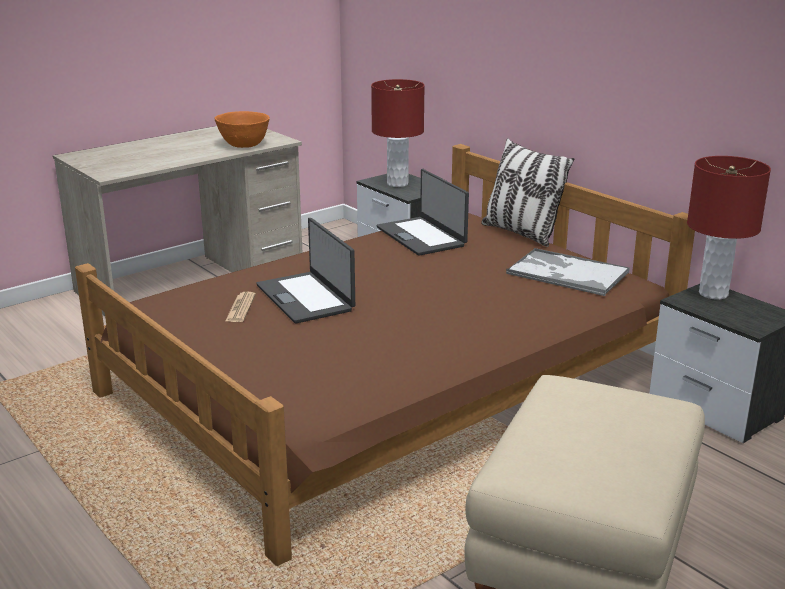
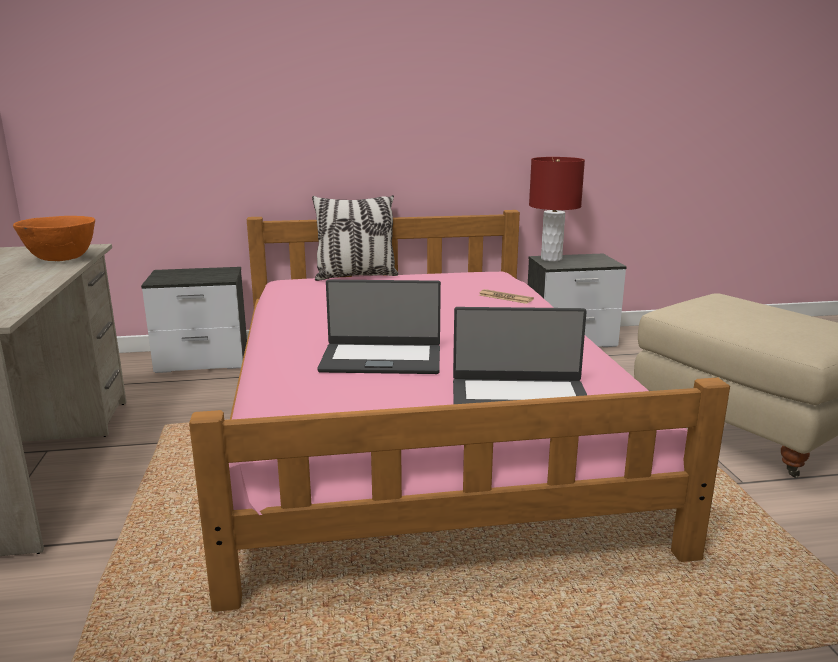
camera: 60 degrees left, 5 degrees down
brown bed [75,144,695,566] -> pink bed [189,210,730,612]
newspaper [225,292,256,322] -> newspaper moved to [479,289,534,304]
red table lamp [371,79,425,187] -> none
laptop [377,169,469,256] -> laptop moved to [453,307,587,404]
tray [506,248,630,296] -> none

